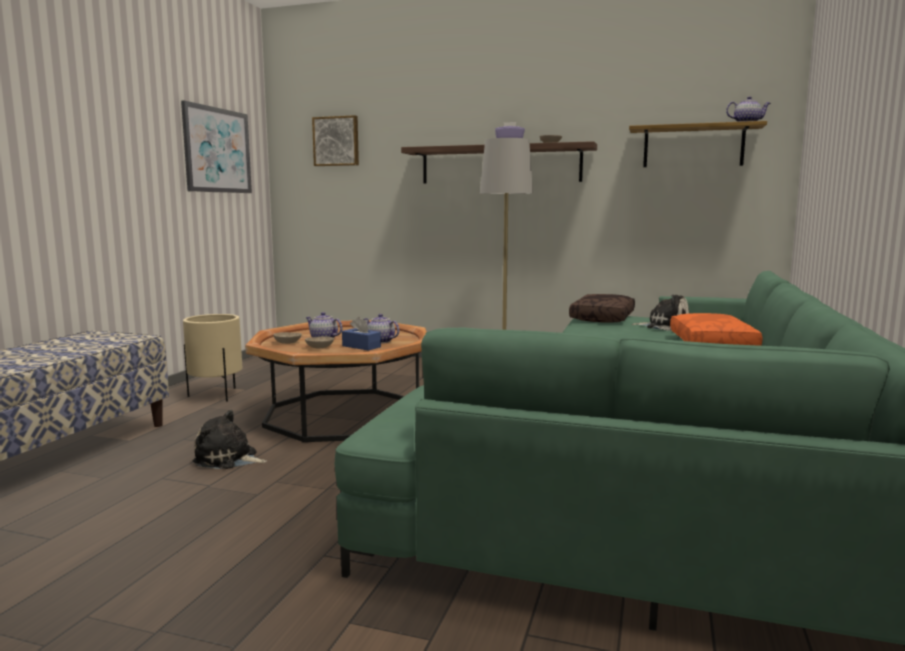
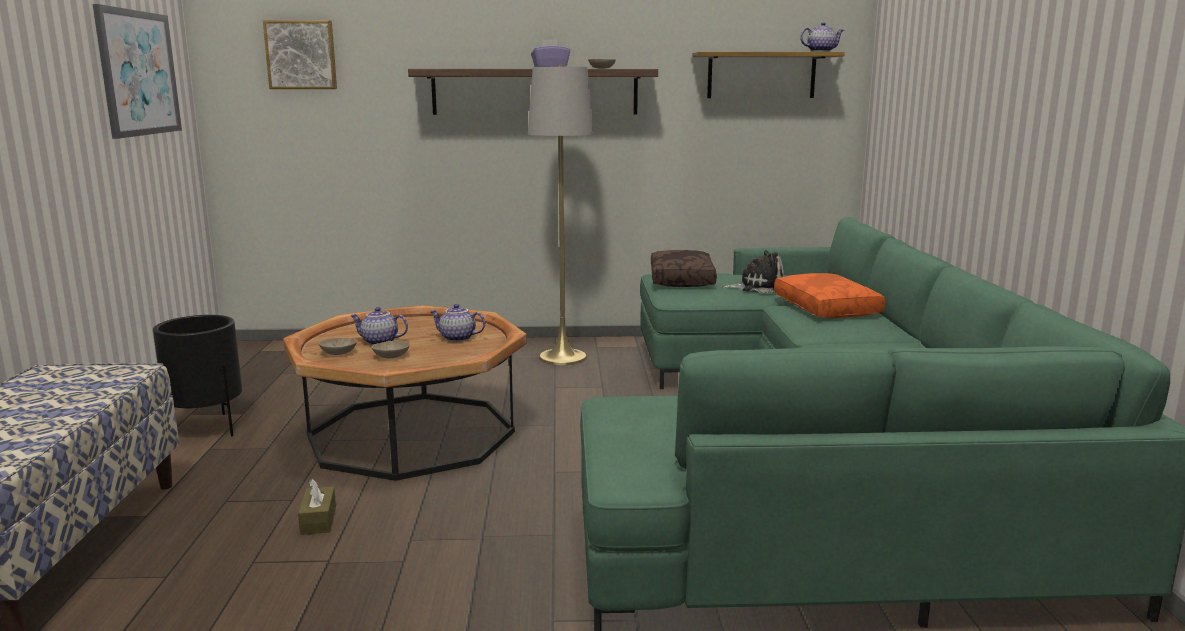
camera: 20 degrees left, 5 degrees up
beige planter [183,314,242,402] -> black planter [153,315,242,436]
plush toy [193,410,267,469] -> brown tissue box [298,479,336,535]
blue tissue box [342,317,381,351] -> none

